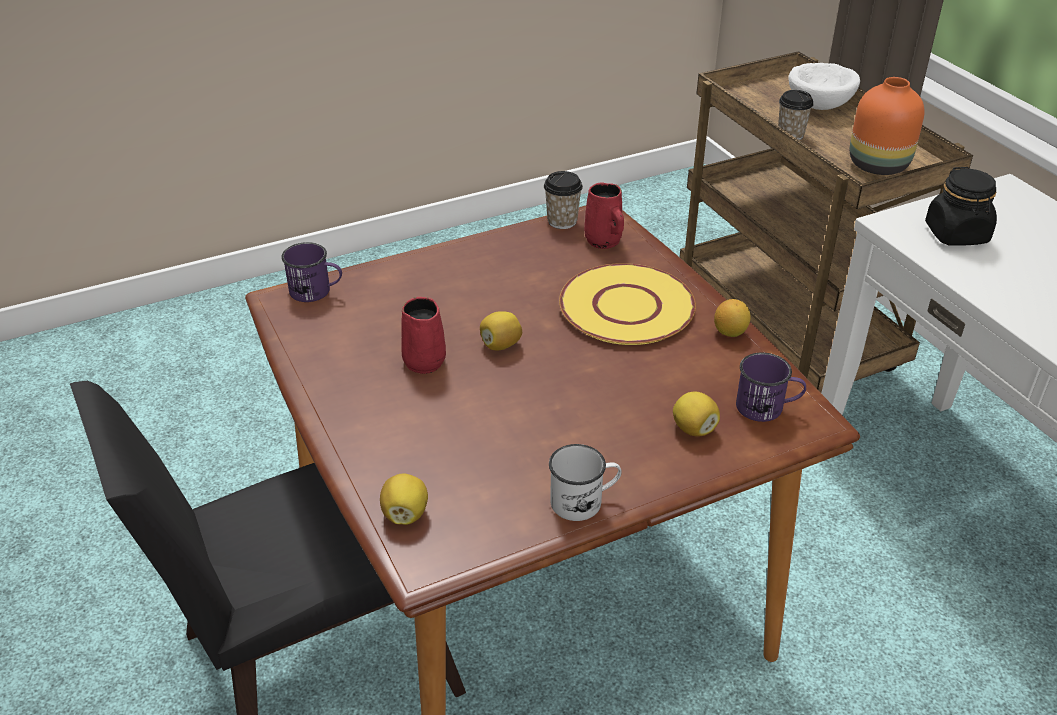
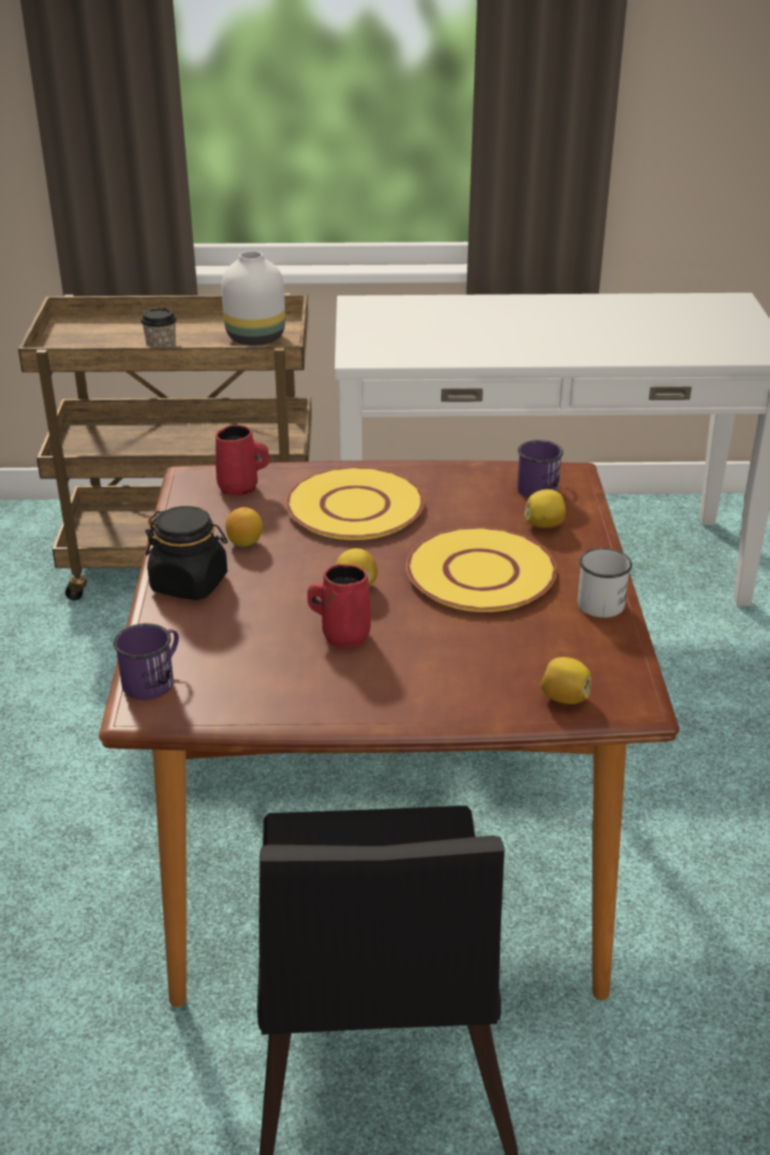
camera: 65 degrees left, 5 degrees down
cup [544,171,583,229] -> none
lemon [714,299,751,337] -> lemon moved to [226,507,263,547]
white bowl [789,63,860,110] -> none
orange vase [849,77,924,175] -> white vase [222,251,285,345]
black jar [925,167,997,246] -> black jar moved to [145,506,228,600]
none -> yellow plate [406,527,557,612]

